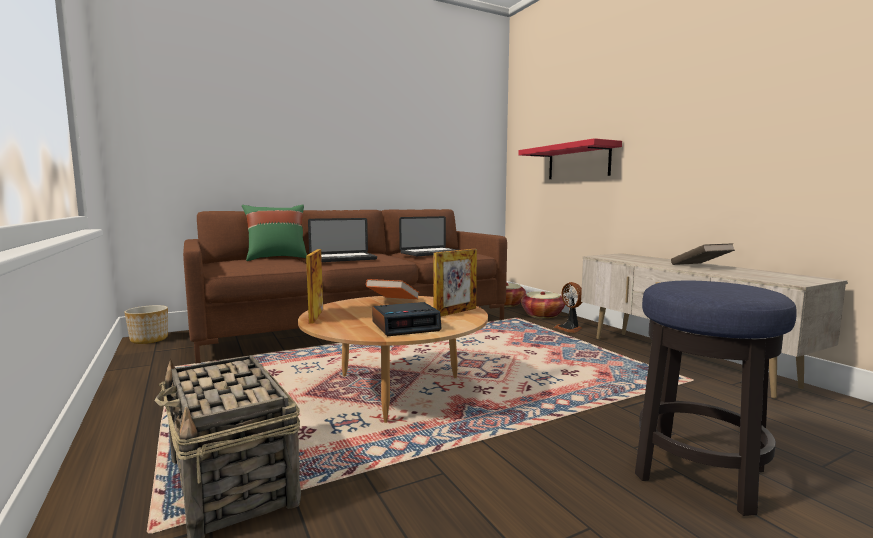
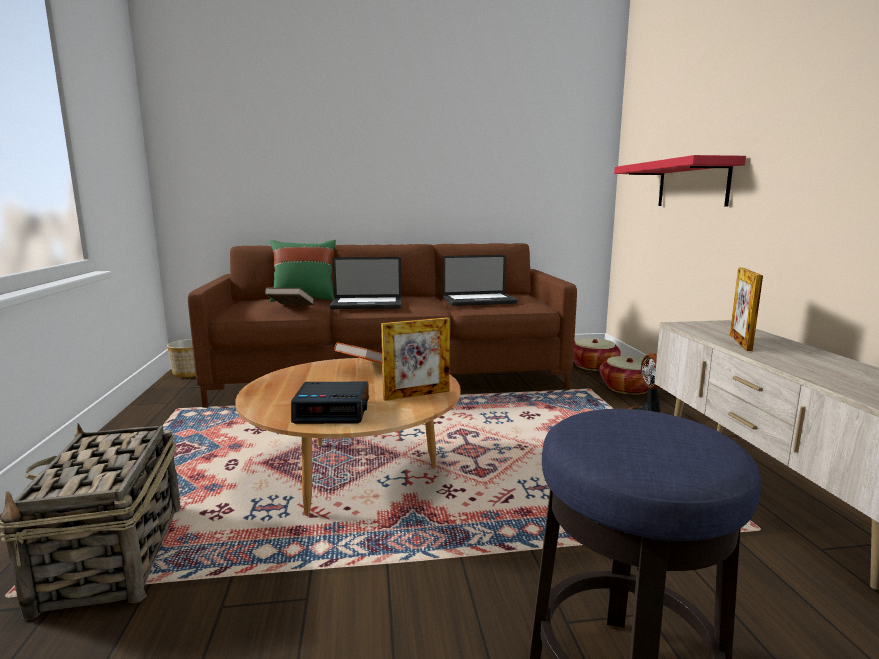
camera: 20 degrees right, 5 degrees up
picture frame [306,249,323,324] -> picture frame moved to [730,268,763,351]
brown book [671,243,735,265] -> brown book moved to [265,288,314,305]

